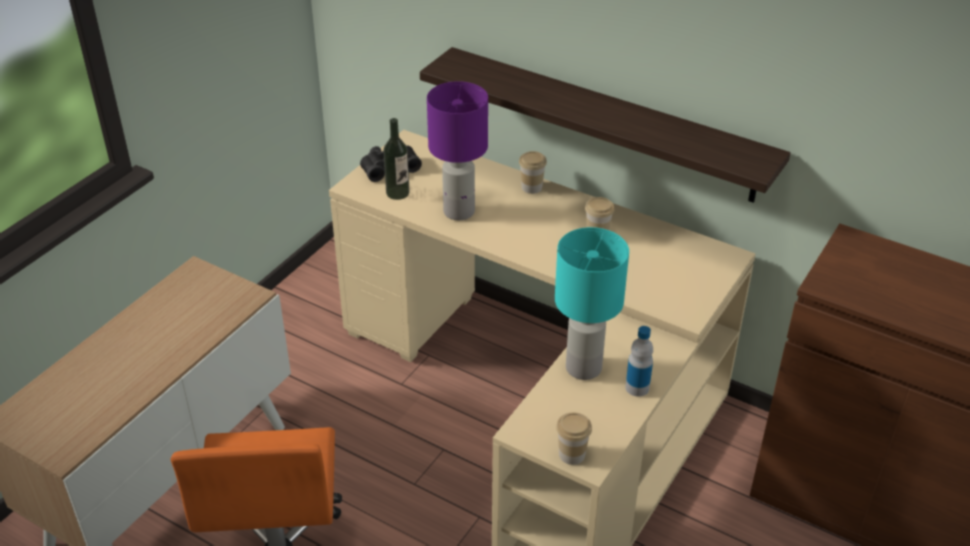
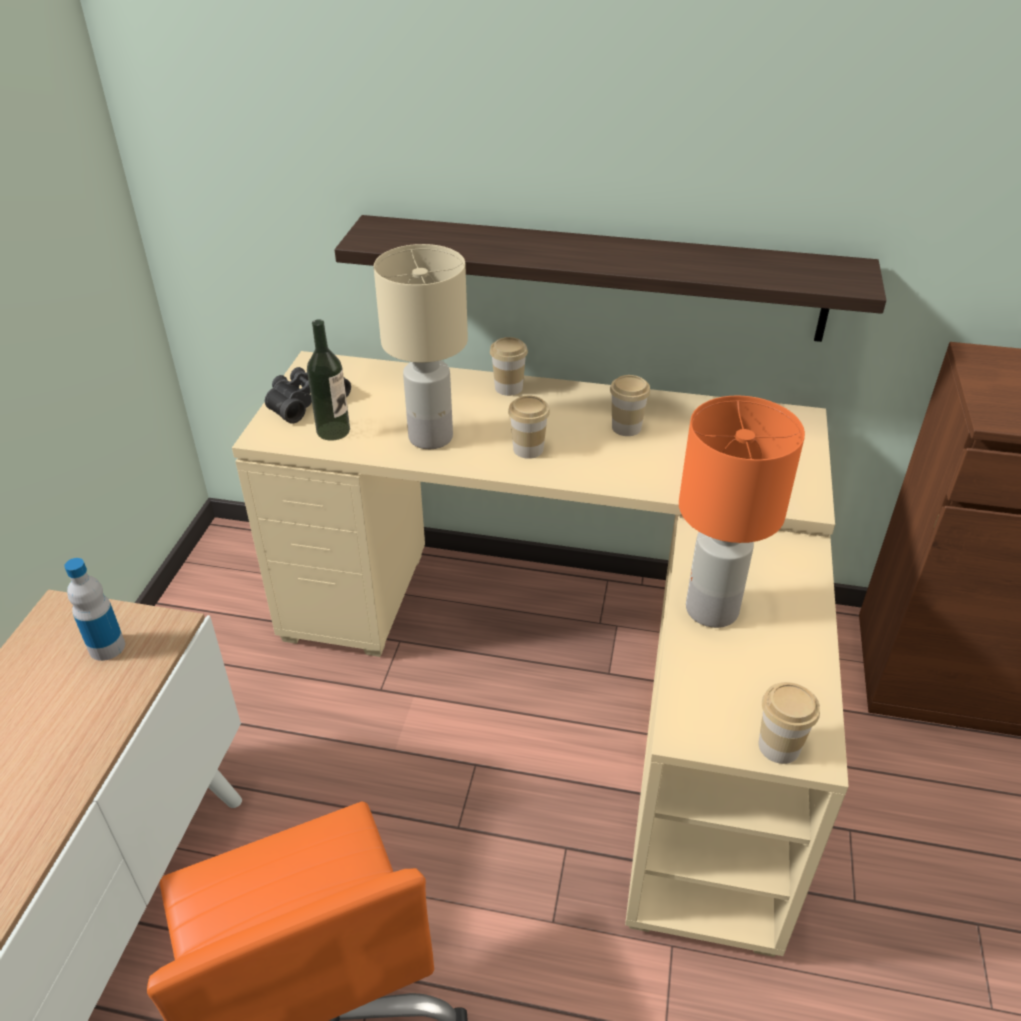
camera: 20 degrees left, 0 degrees up
purple table lamp [427,81,488,220] -> beige table lamp [373,244,468,449]
turquoise table lamp [555,227,629,380] -> orange table lamp [679,396,805,628]
bottle [625,326,653,397] -> bottle moved to [64,558,125,661]
none -> cup [508,396,550,459]

